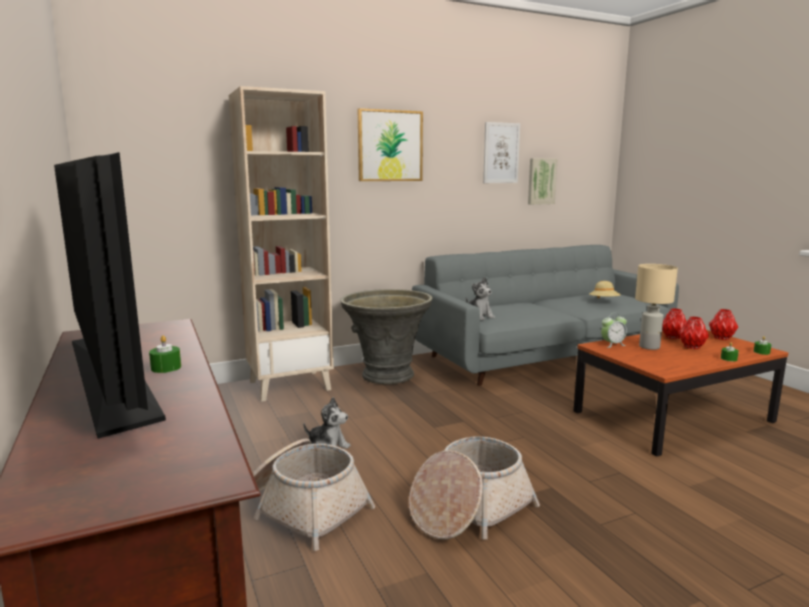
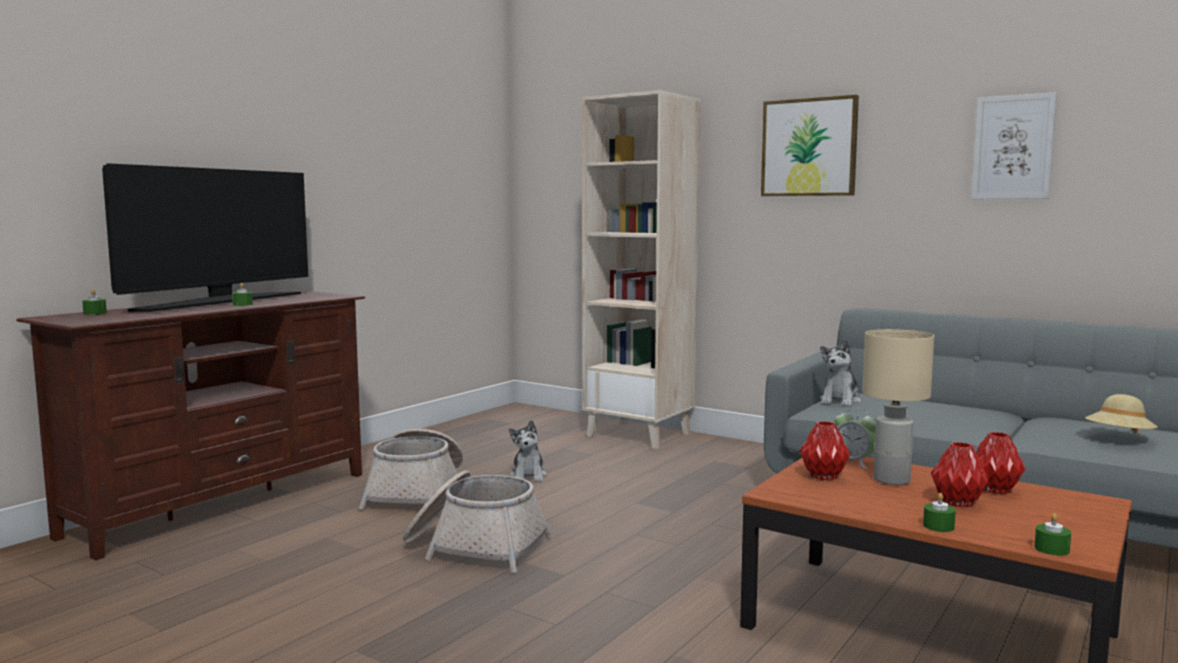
camera: 60 degrees right, 5 degrees down
grey planter [340,289,433,384] -> none
picture [528,158,557,205] -> none
red vase [709,309,738,340] -> red vase moved to [800,421,850,480]
none -> green candle [82,289,107,315]

